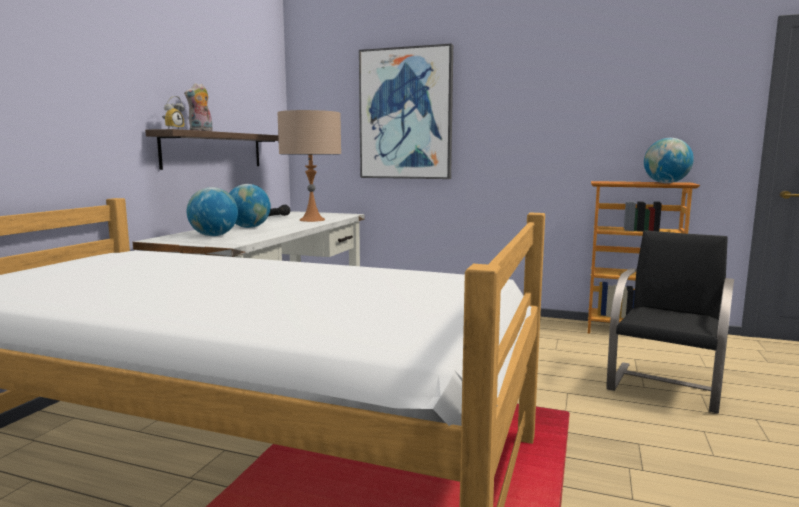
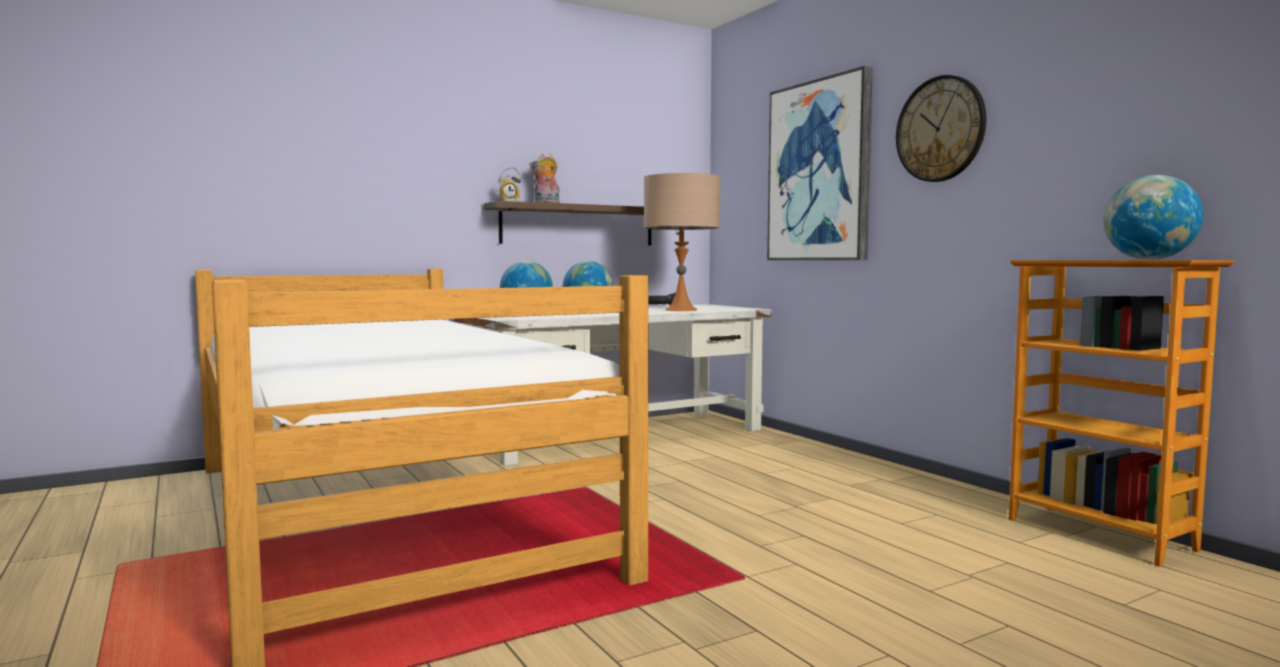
camera: 40 degrees right, 5 degrees down
black chair [606,230,734,414] -> none
none -> wall clock [896,75,986,182]

